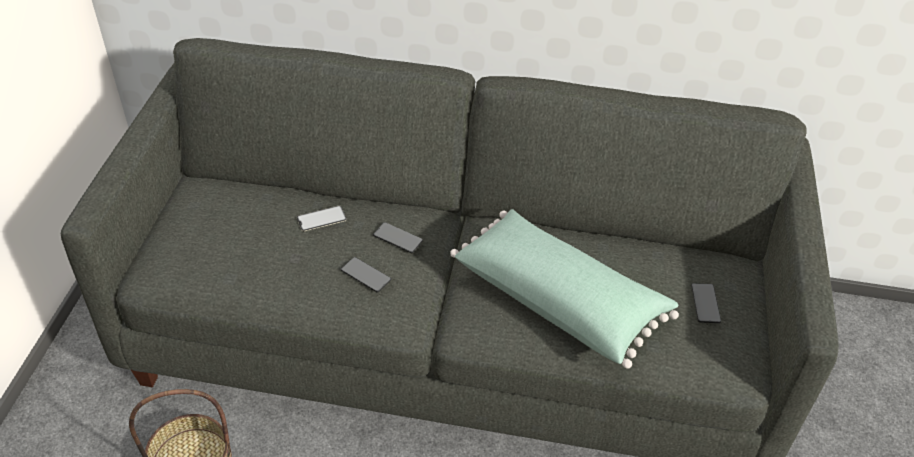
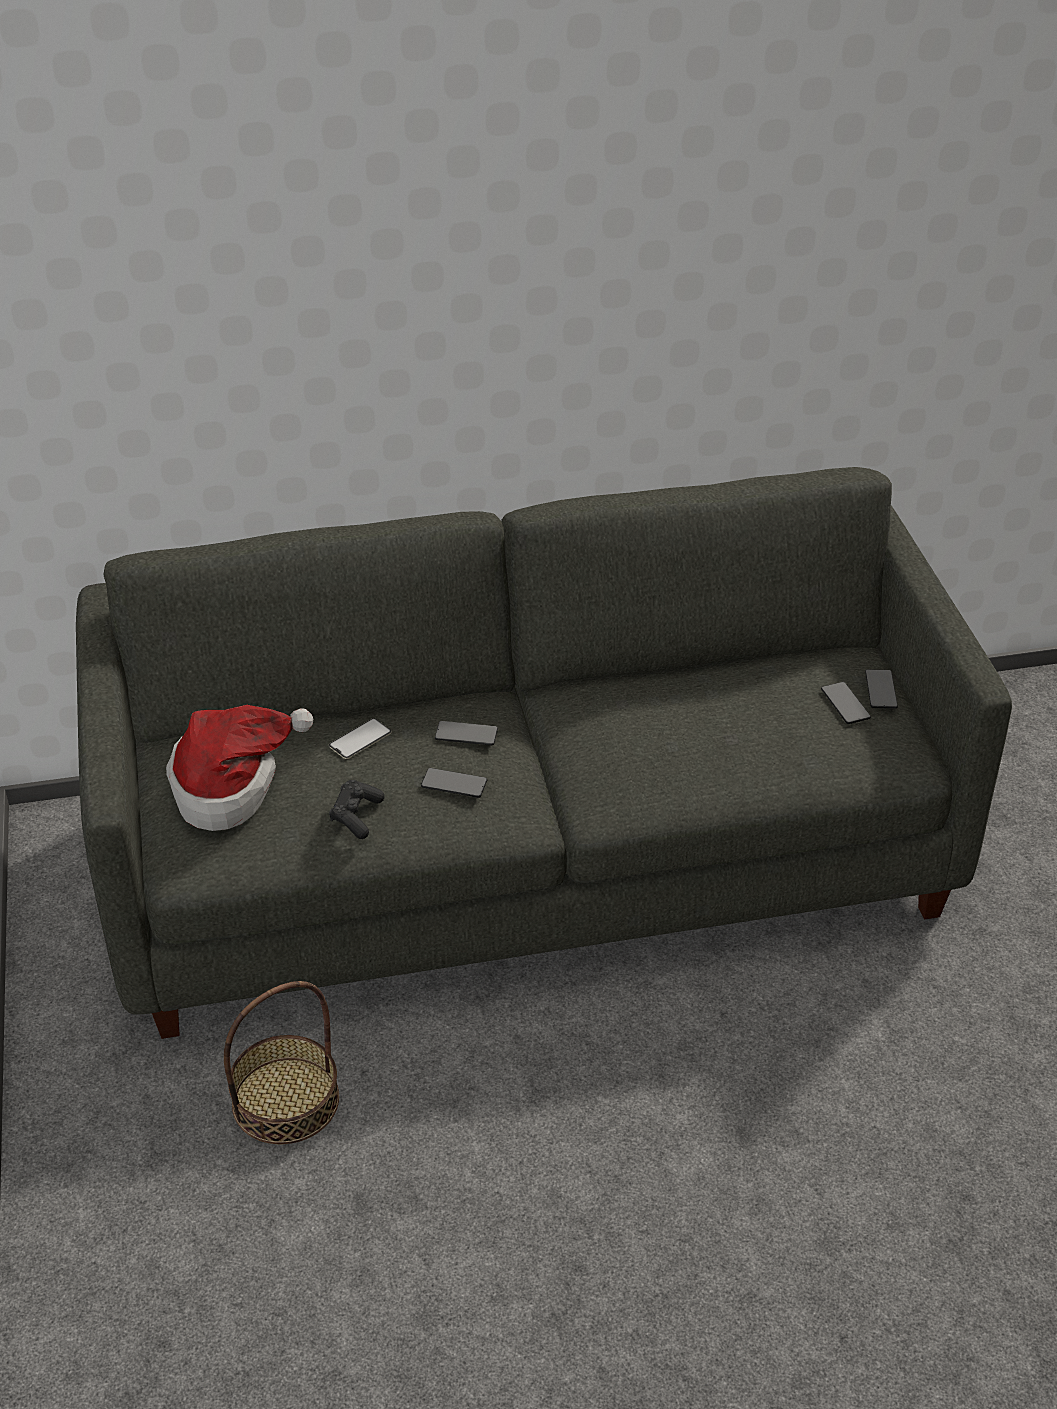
camera: 20 degrees left, 5 degrees down
green pillow [450,209,679,369] -> none
none -> hat [166,705,313,831]
none -> black game controller [329,780,384,839]
none -> phone [865,669,898,709]

